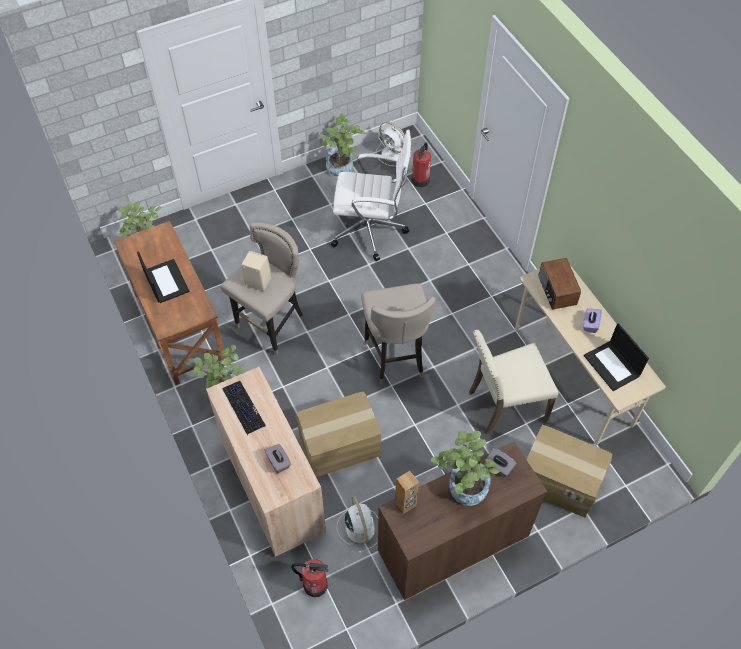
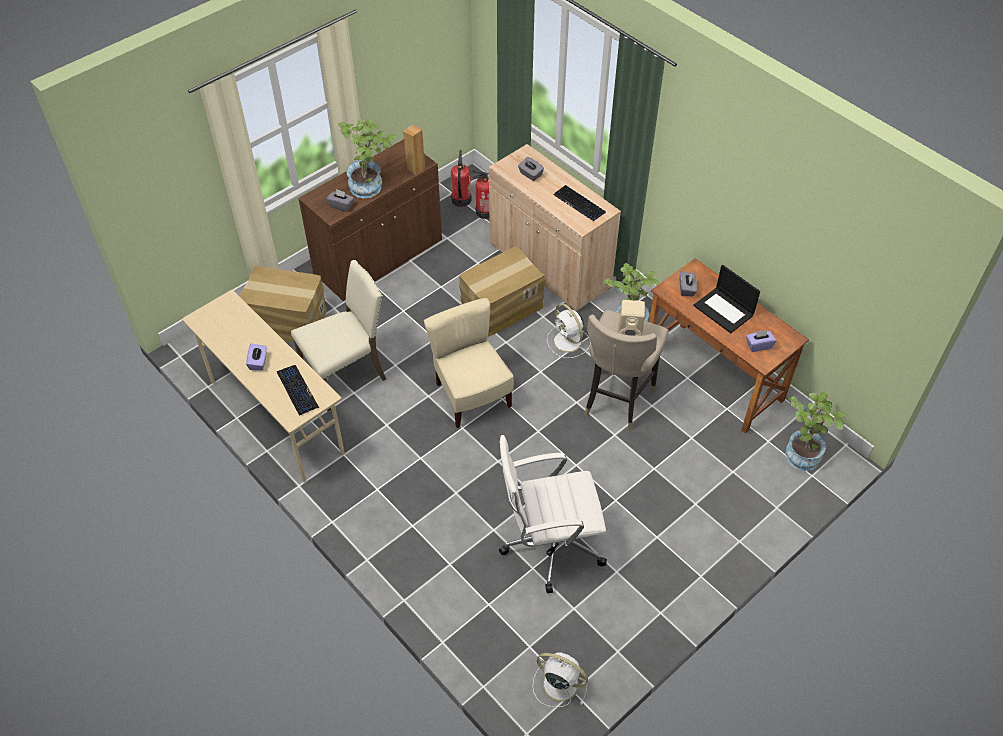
camera: 165 degrees right, 5 degrees down
potted plant [320,113,366,178] -> none
white fan [337,496,378,553] -> white fan moved to [547,303,591,358]
beige stool [361,283,436,385] -> beige chair [424,298,514,428]
fire extinguisher [412,142,431,187] -> fire extinguisher moved to [451,150,472,207]
radio [538,258,581,310] -> keyboard [277,365,319,416]
laptop [584,323,649,391] -> none
none -> grey tissue box [680,271,697,296]
none -> purple tissue box [746,330,776,352]

